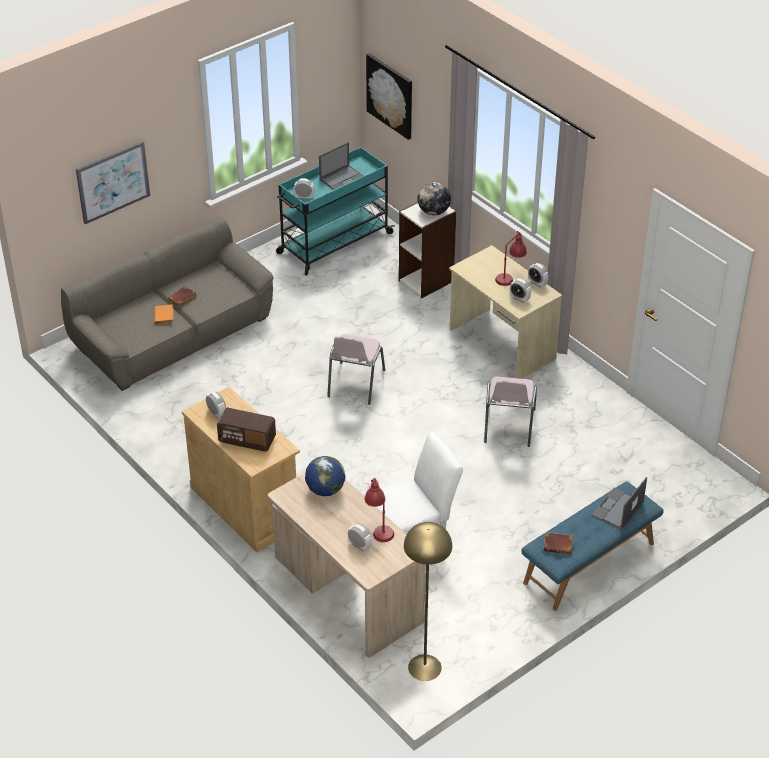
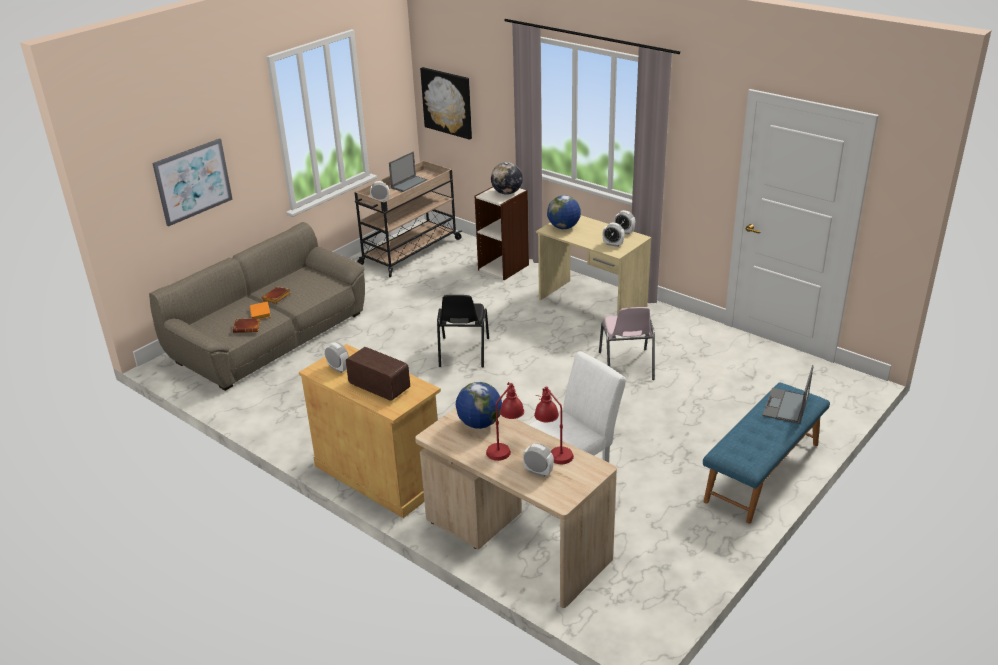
camera: 10 degrees left, 10 degrees down
radio [217,408,276,452] -> radio turned 150 degrees counterclockwise [346,347,410,401]
turquoise cart [276,147,395,275] -> beige cart [354,161,462,277]
pink chair [327,334,385,405] -> black chair [437,295,489,367]
yellow floor lamp [404,522,452,681] -> none
red table lamp [495,231,527,286] -> red table lamp moved to [486,382,524,461]
brown book [543,532,573,554] -> brown book moved to [232,318,261,333]
none -> globe [547,195,581,229]

